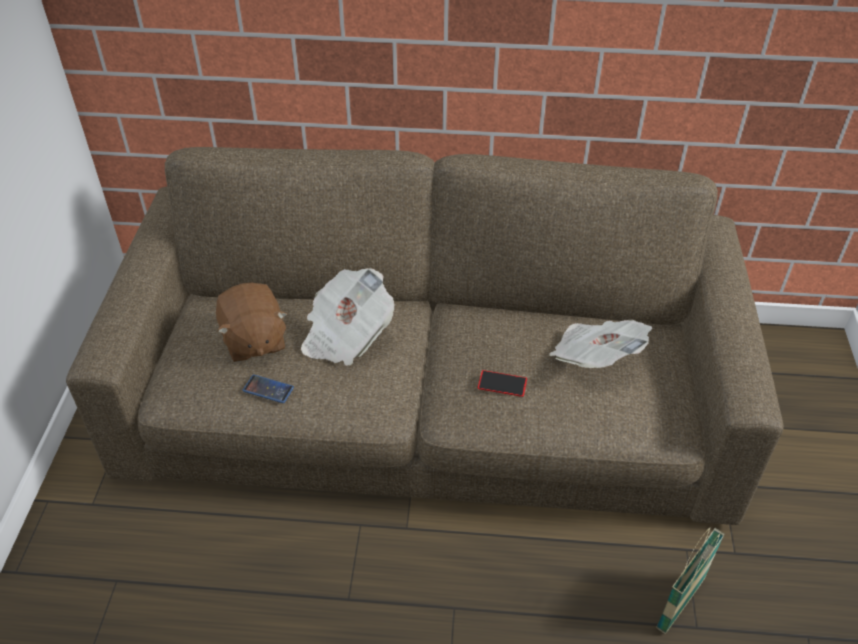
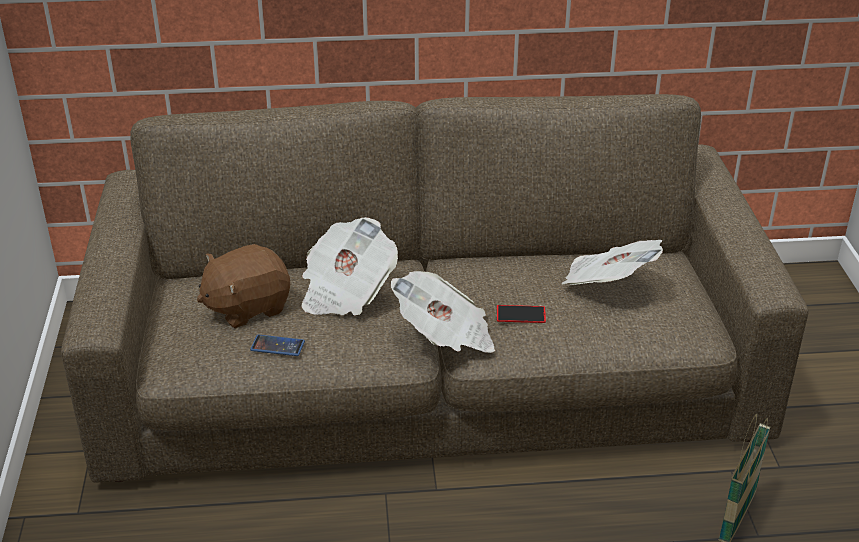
camera: 10 degrees left, 10 degrees down
brown plush toy [216,283,287,362] -> brown plush toy turned 90 degrees clockwise [197,244,290,329]
none -> newspaper [391,271,495,353]

